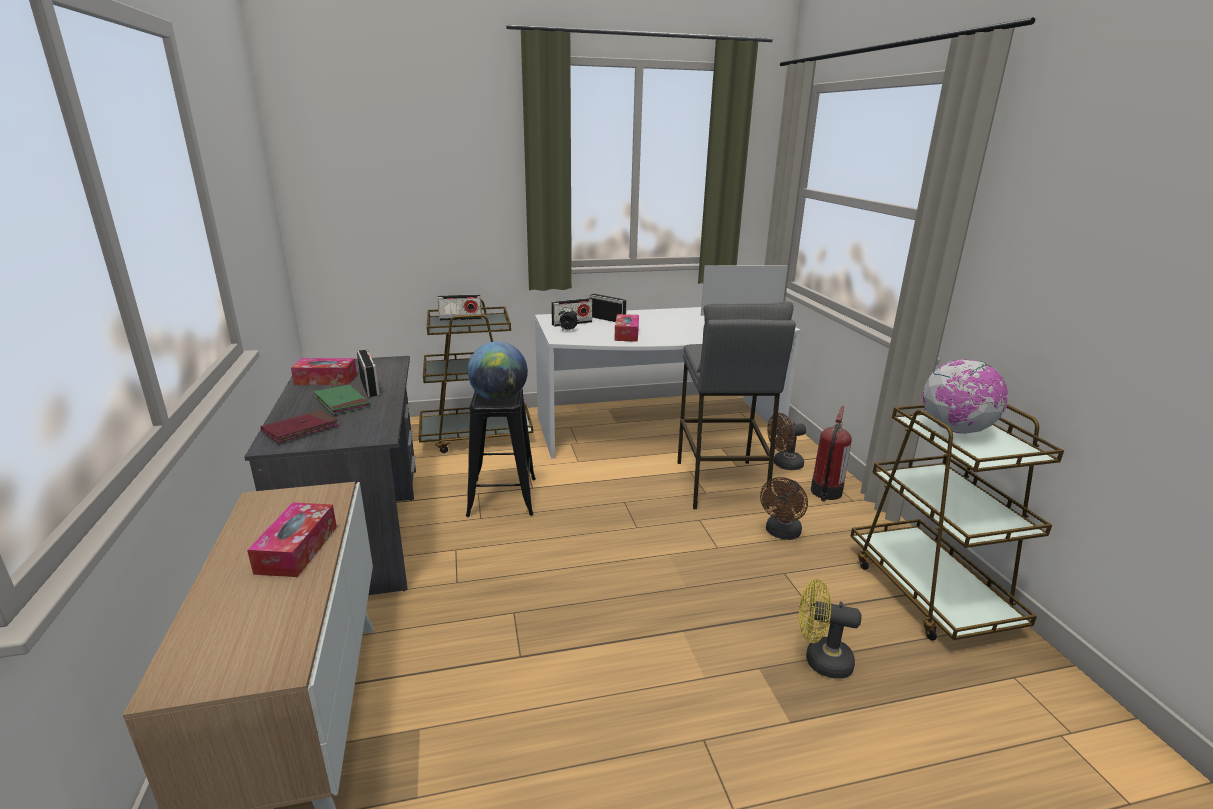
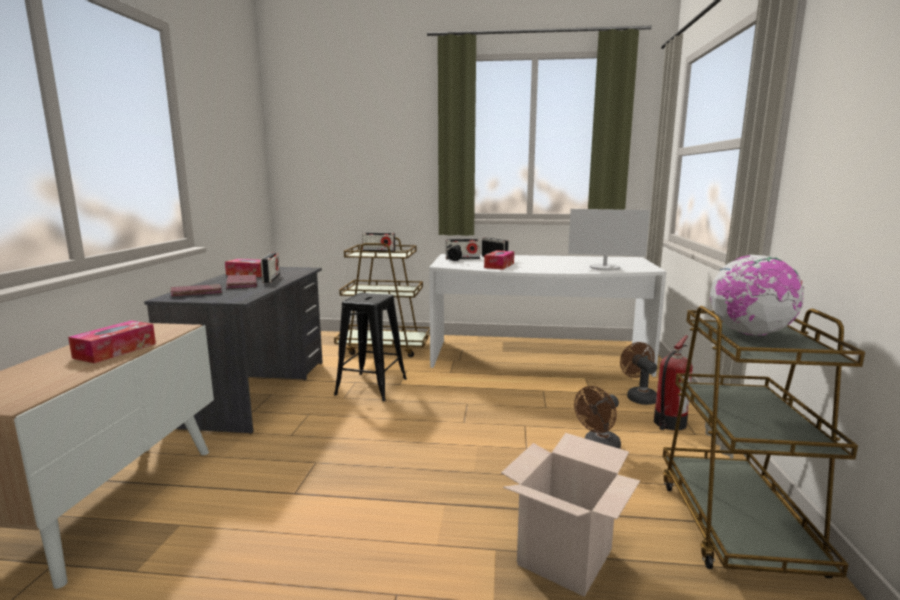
camera: 20 degrees right, 10 degrees down
green book [314,385,370,415] -> red book [226,275,257,288]
globe [468,341,528,401] -> none
grey stool [677,302,796,509] -> none
brown fan [767,413,806,470] -> brown fan turned 75 degrees clockwise [620,342,657,405]
yellow fan [799,579,861,678] -> cardboard box [501,433,640,597]

